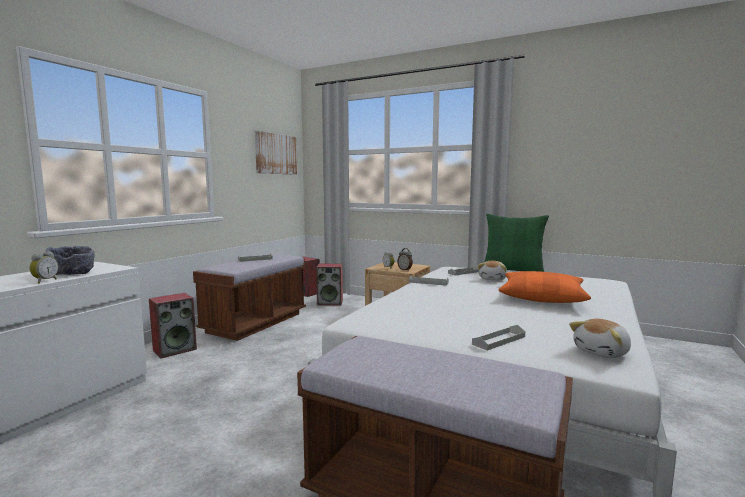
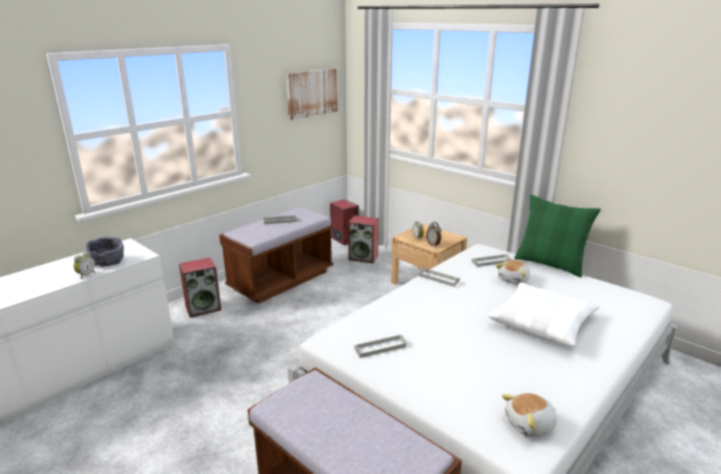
camera: 15 degrees right, 15 degrees up
grey tray [472,325,525,351] -> grey tray moved to [354,335,406,358]
orange pillow [499,271,591,303] -> white pillow [488,283,600,347]

